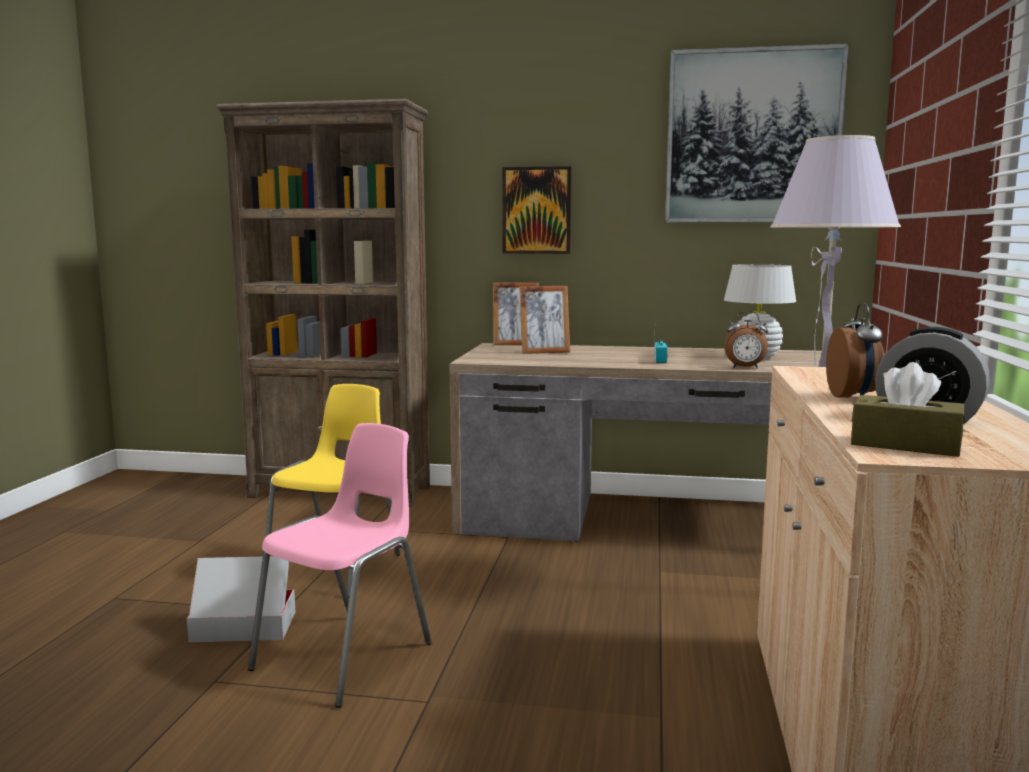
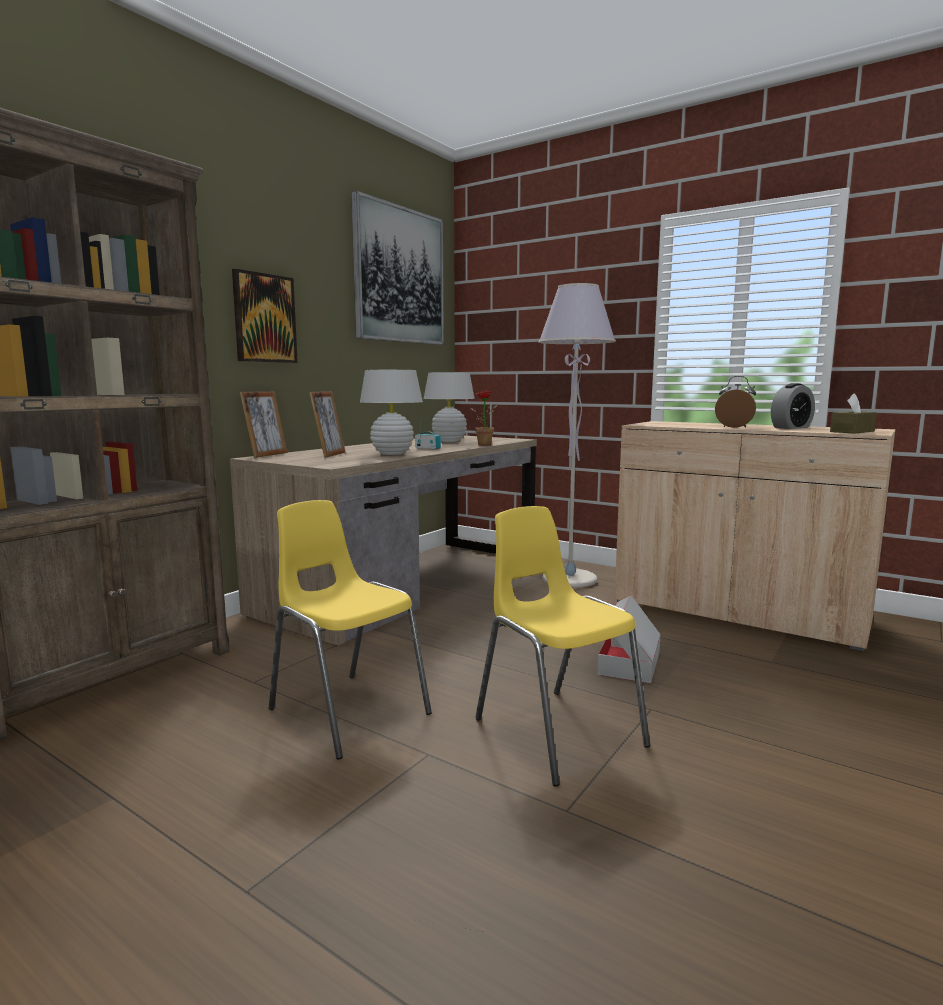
camera: 65 degrees left, 0 degrees up
cardboard box [187,556,295,643] -> cardboard box moved to [598,595,661,684]
pink chair [248,423,432,708] -> yellow chair [475,506,650,786]
alarm clock [724,311,768,368] -> potted plant [470,391,497,446]
none -> white table lamp [360,370,423,455]

